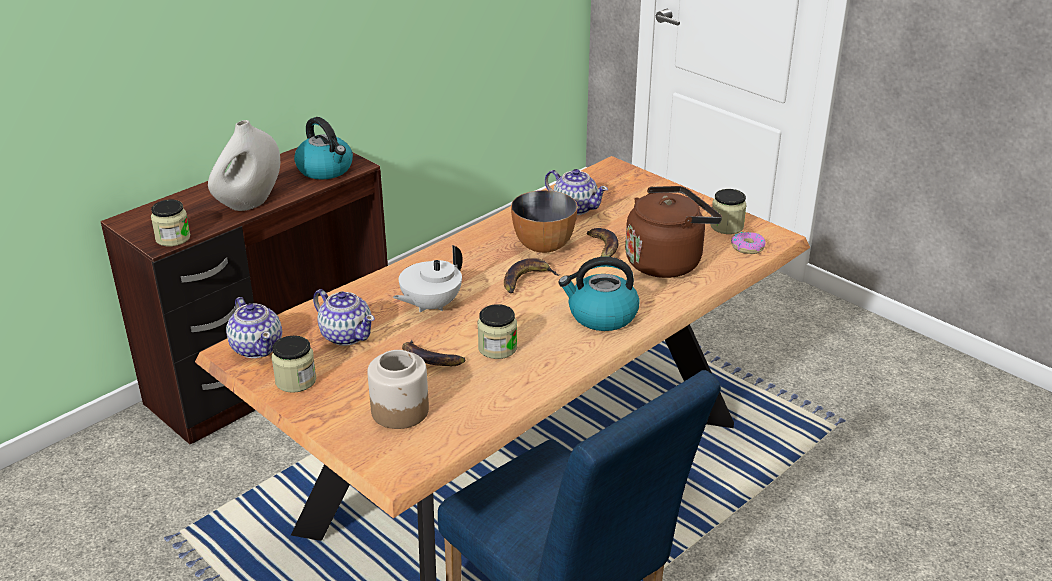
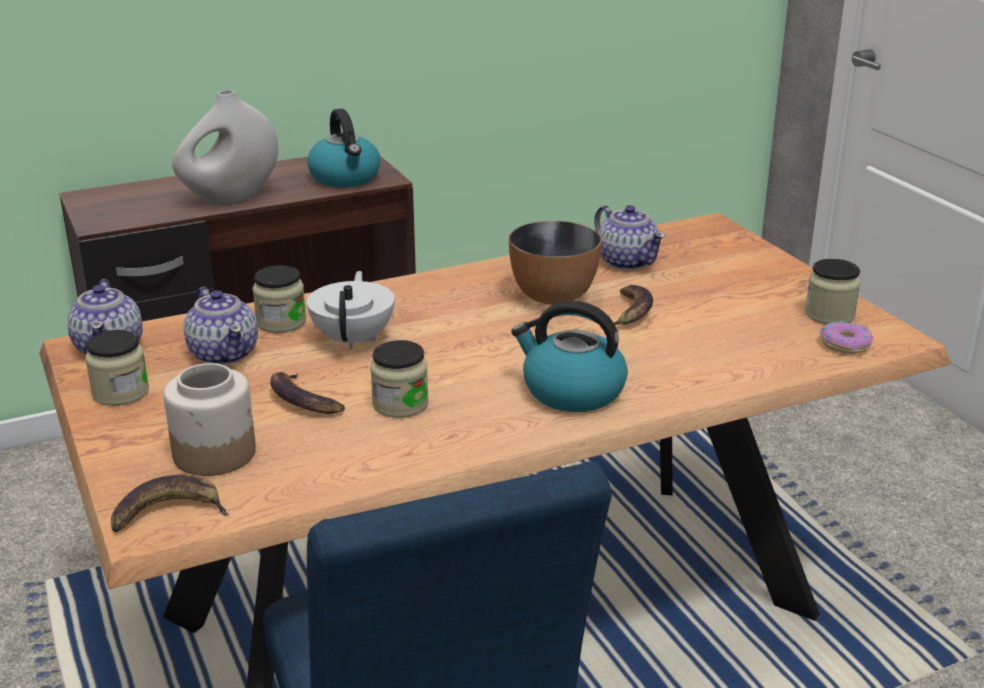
camera: 20 degrees right, 5 degrees down
jar [151,199,190,247] -> jar moved to [252,265,306,333]
white teapot [393,245,463,313] -> white teapot turned 120 degrees clockwise [307,271,395,350]
banana [504,258,561,293] -> banana moved to [111,474,229,532]
brown kettle [625,186,722,278] -> none

